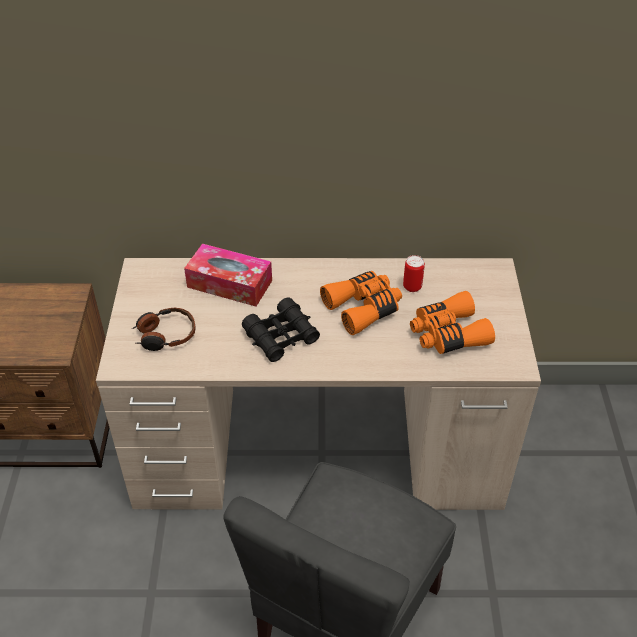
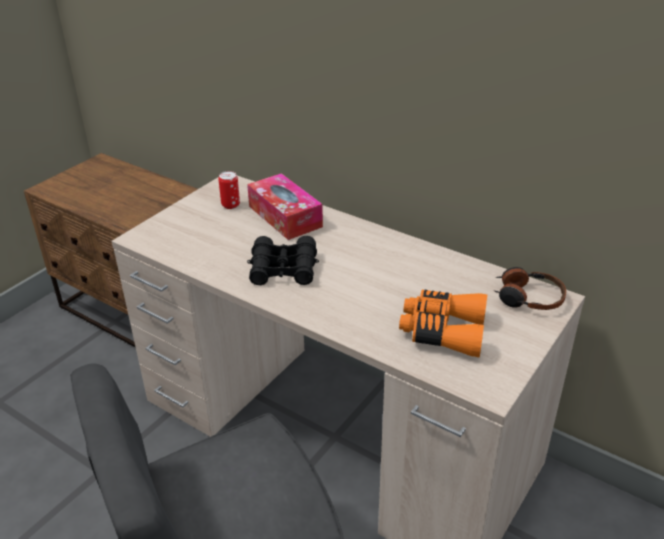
camera: 35 degrees right, 10 degrees down
headphones [132,308,195,351] -> headphones moved to [494,267,566,310]
orange binoculars [320,271,402,335] -> none
can [403,255,425,292] -> can moved to [218,171,240,209]

